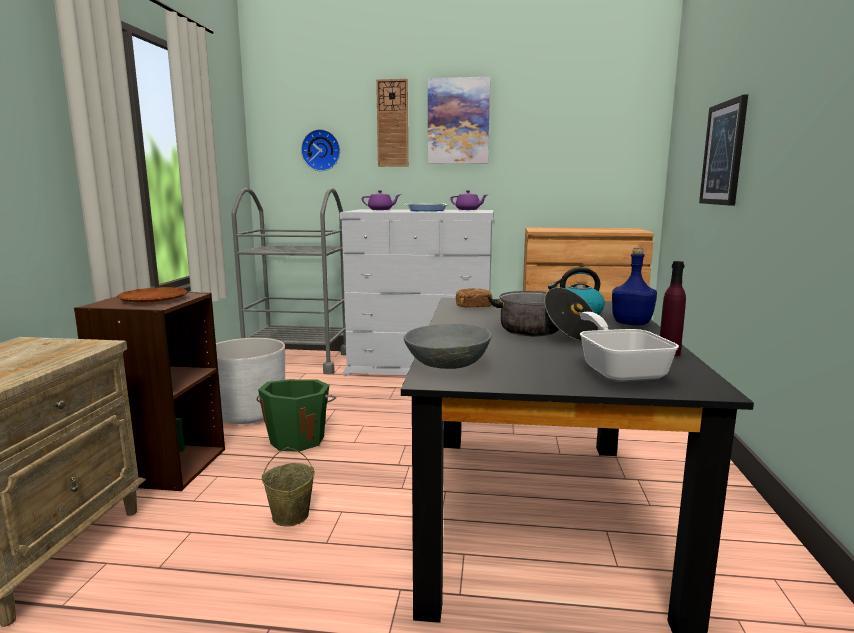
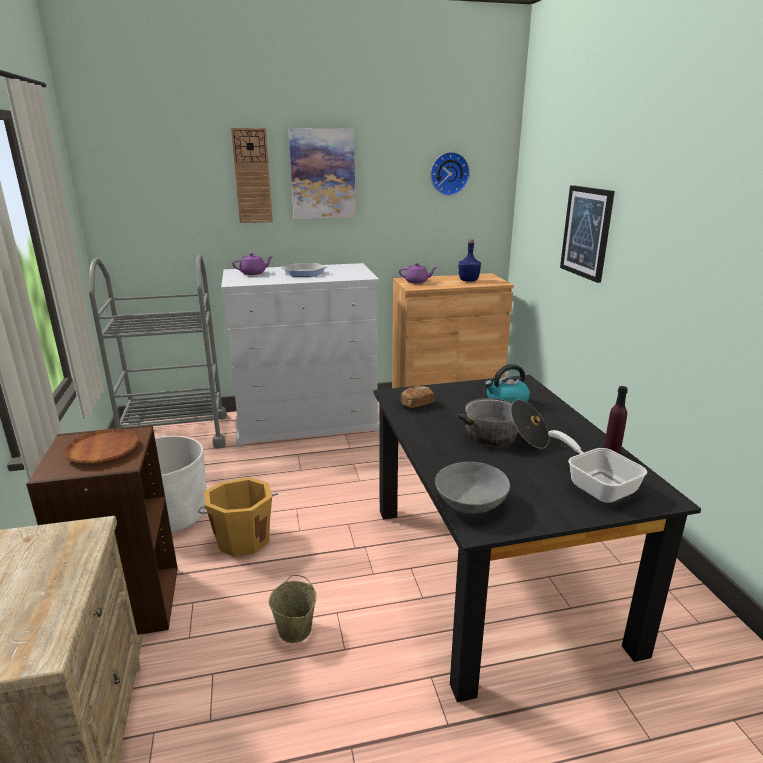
camera: 20 degrees left, 10 degrees up
green bucket [256,379,336,452] -> orange bucket [198,477,278,557]
wall clock [301,129,340,171] -> wall clock moved to [430,152,470,196]
purple teapot [450,190,487,210] -> purple teapot moved to [399,263,438,283]
blue bottle [612,248,657,325] -> blue bottle moved to [459,239,481,282]

